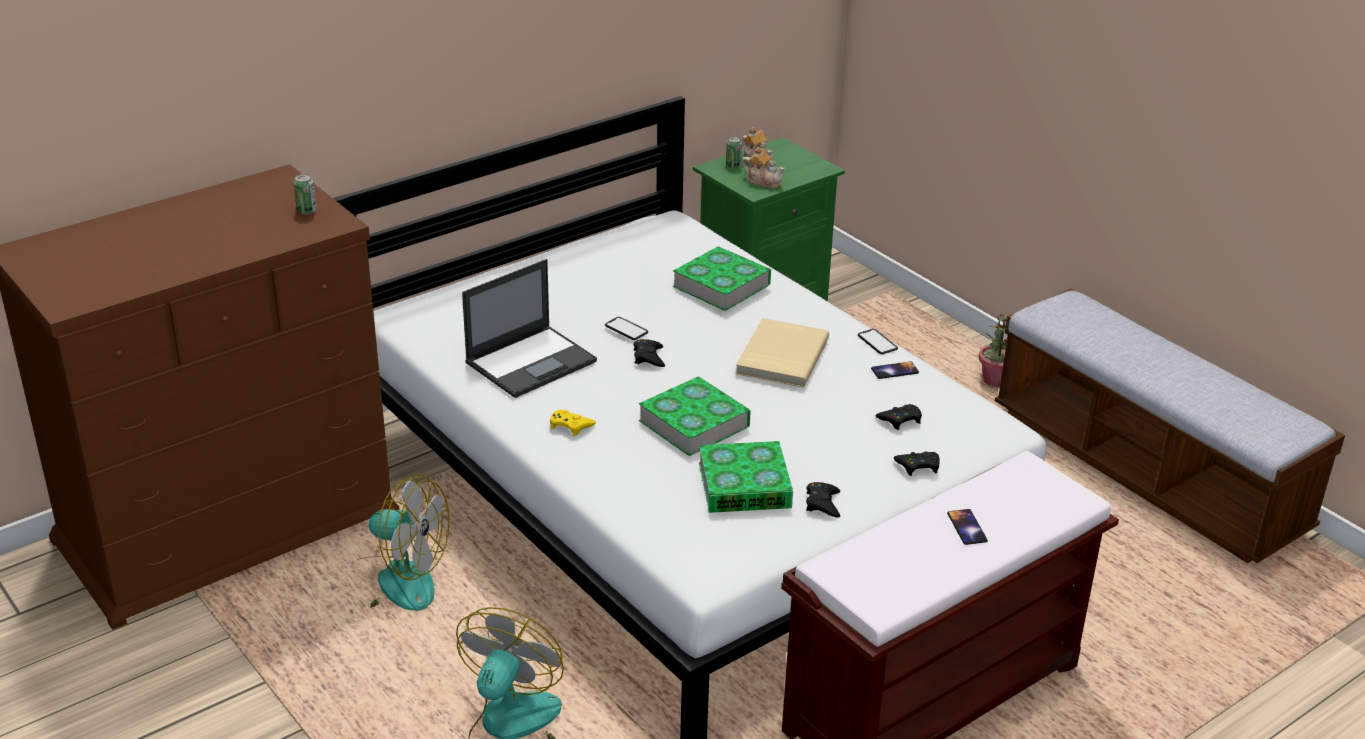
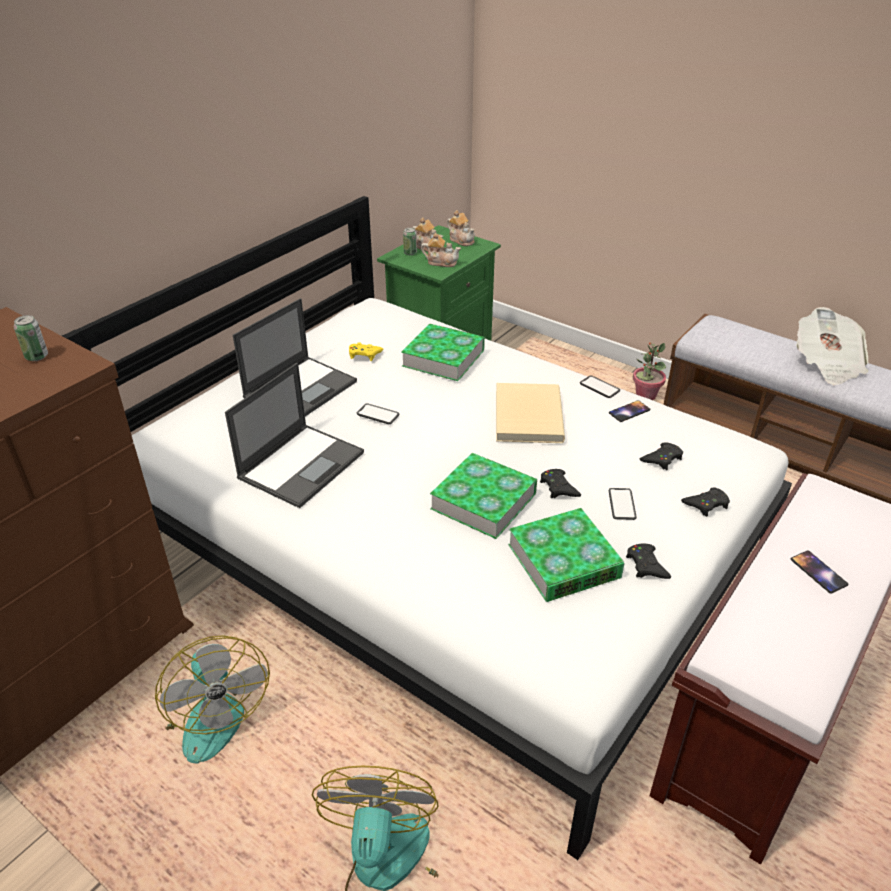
camera: 15 degrees left, 5 degrees up
fan [354,474,449,611] -> fan turned 60 degrees clockwise [155,635,270,763]
yellow game controller [550,410,596,437] -> yellow game controller moved to [349,342,383,361]
black game controller [633,339,665,367] -> black game controller moved to [540,469,581,498]
none -> laptop [233,298,357,416]
none -> teapot [447,210,475,246]
none -> phone [609,488,637,520]
none -> newspaper [796,307,868,385]

